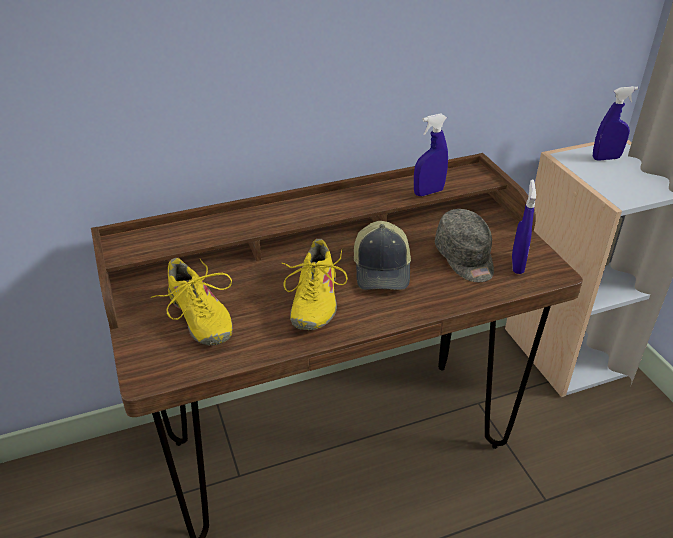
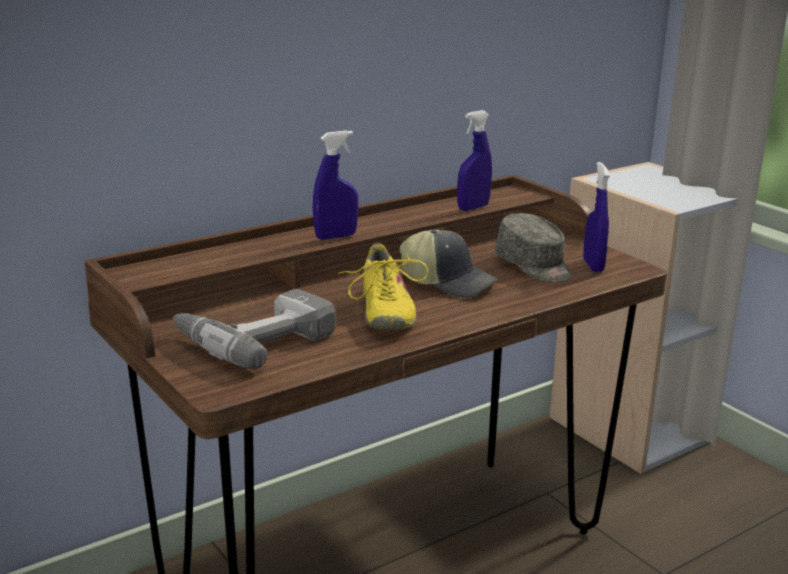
camera: 15 degrees left, 15 degrees down
yellow shoe [151,258,233,346] -> power drill [173,289,336,370]
cap [354,221,411,290] -> cap turned 45 degrees counterclockwise [400,229,498,298]
blue spray bottle [593,86,638,160] -> blue spray bottle moved to [313,130,359,240]

